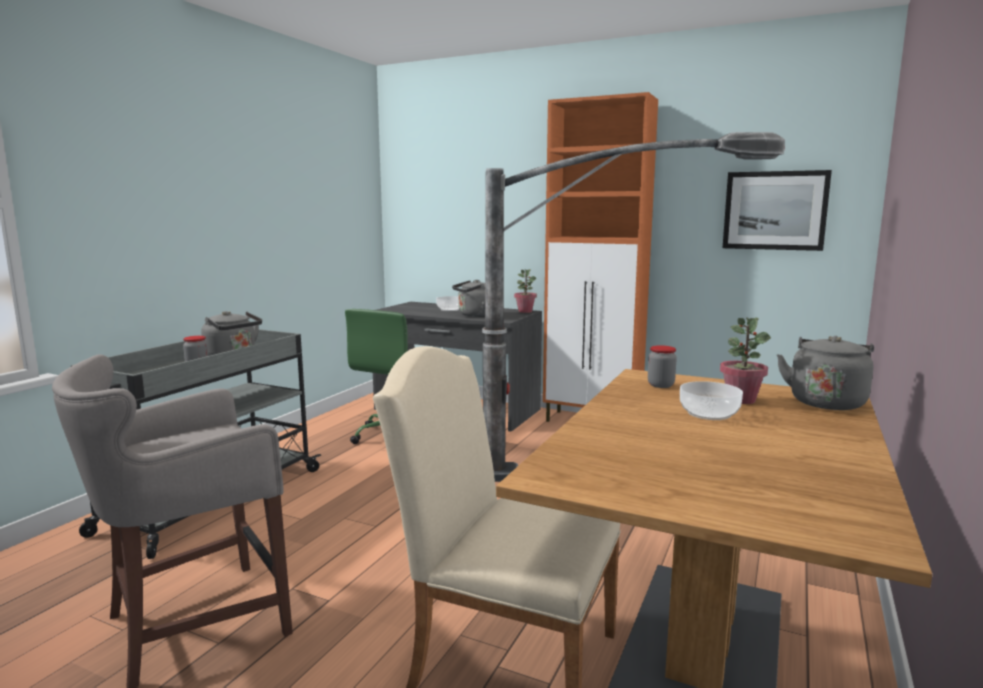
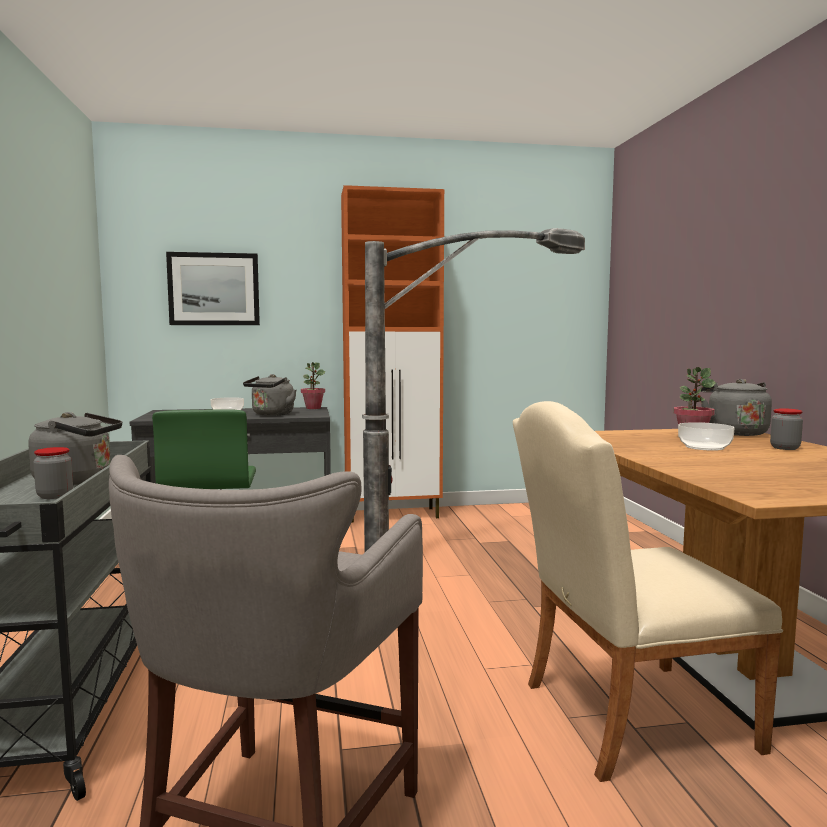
camera: 35 degrees left, 5 degrees down
jar [648,345,677,388] -> jar moved to [770,408,803,450]
picture [723,170,832,251] -> picture moved to [166,252,260,325]

